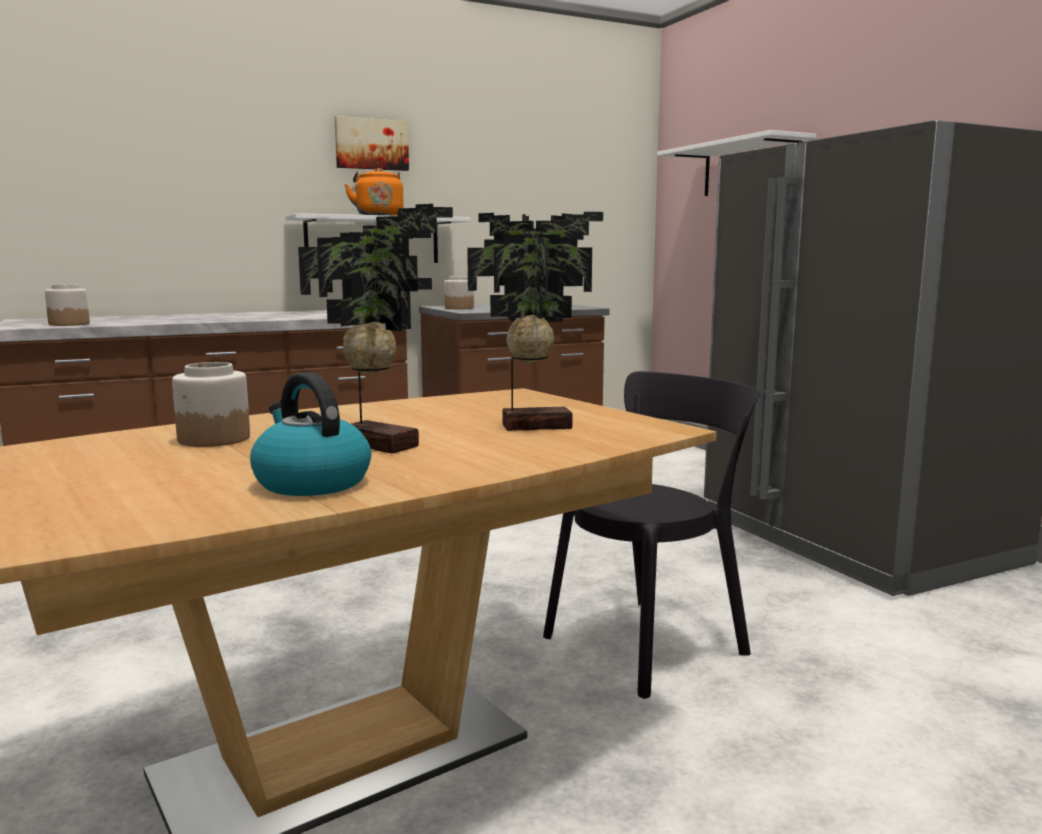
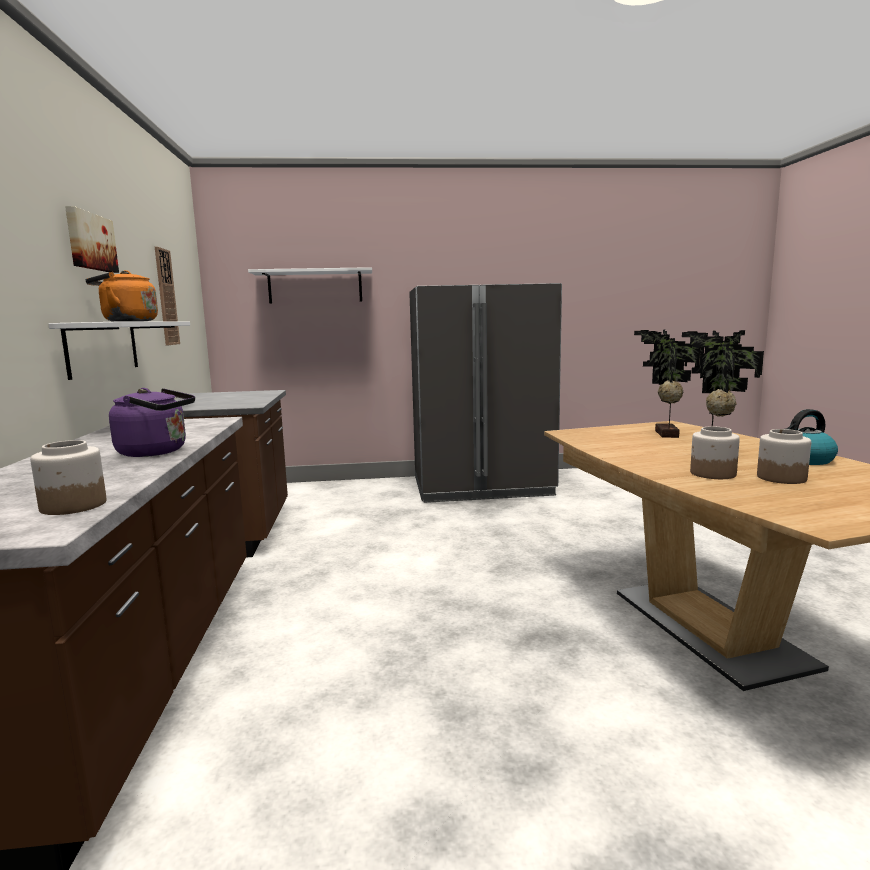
camera: 70 degrees left, 0 degrees up
jar [444,276,474,309] -> jar moved to [757,429,811,484]
black chair [543,371,760,699] -> none
none -> purple kettle [109,388,195,457]
none -> wall clock [155,247,180,345]

